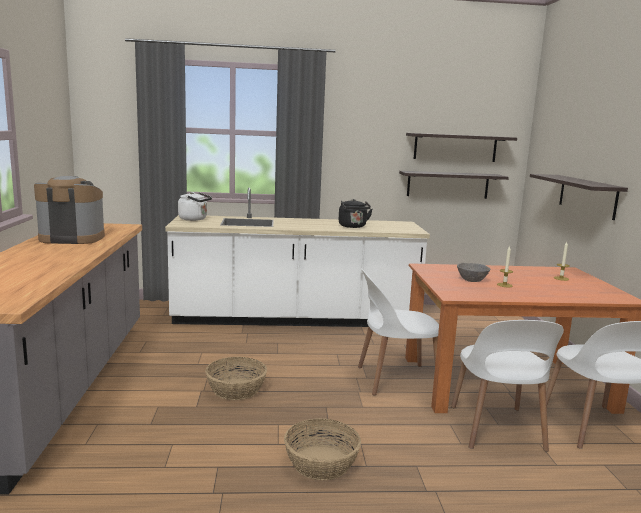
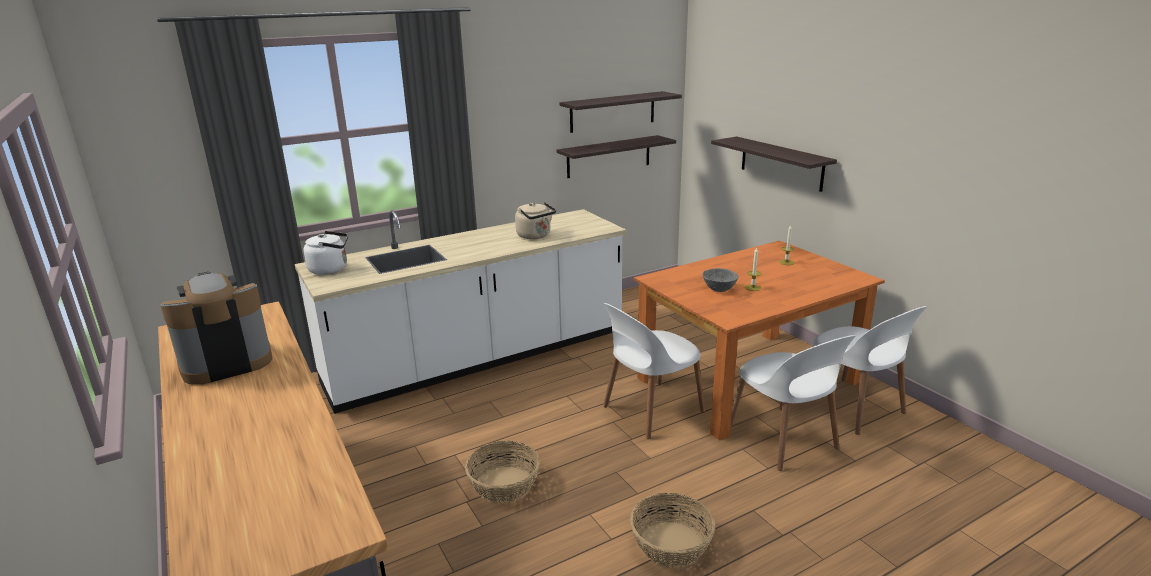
camera: 25 degrees left, 10 degrees up
black kettle [339,199,373,228] -> beige kettle [515,202,556,239]

